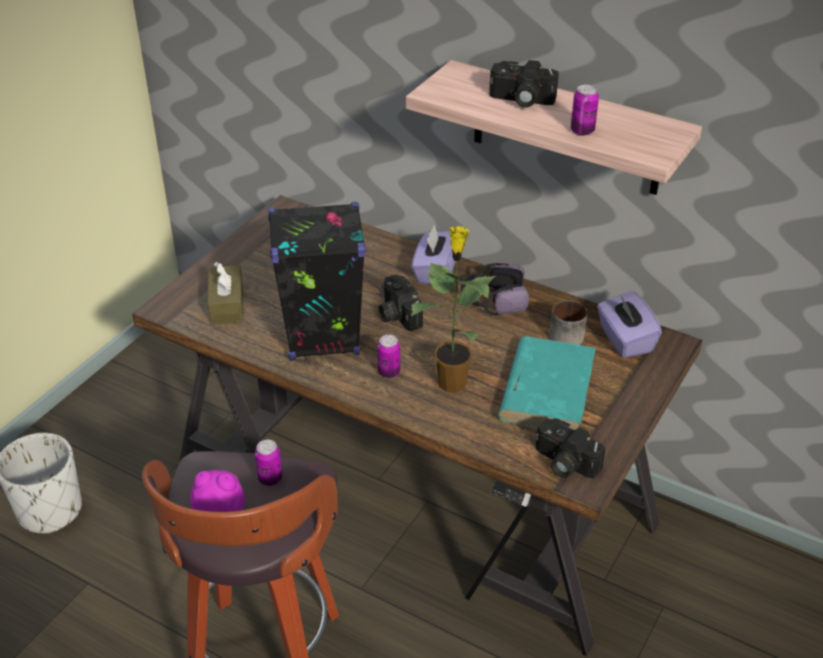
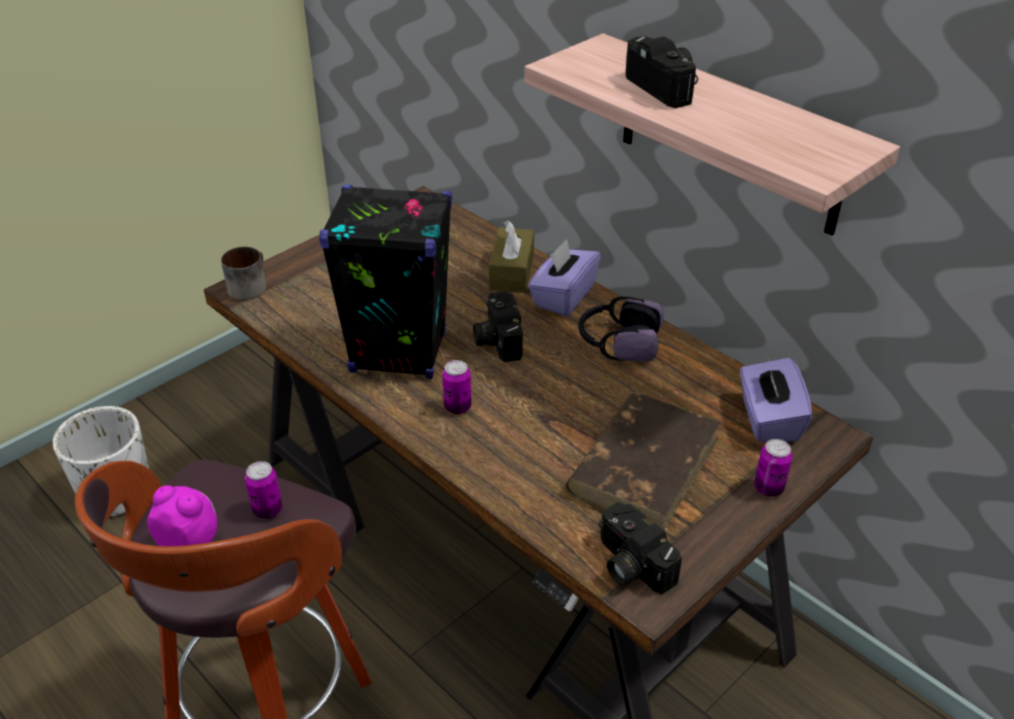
camera: 15 degrees right, 0 degrees up
brown tissue box [208,262,244,325] -> brown tissue box moved to [489,221,534,293]
potted plant [411,226,497,393] -> none
camera [489,60,559,108] -> camera turned 150 degrees counterclockwise [625,36,698,108]
turquoise book [498,337,596,430] -> brown book [566,392,721,530]
mug [550,300,587,345] -> mug moved to [221,247,266,300]
can [571,85,599,136] -> can moved to [754,439,792,497]

